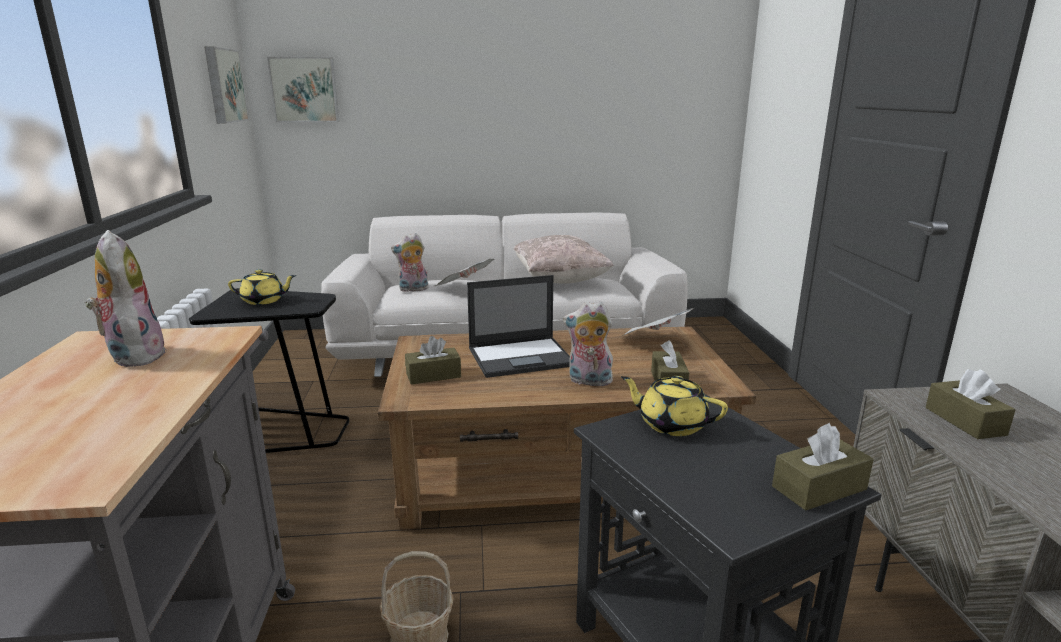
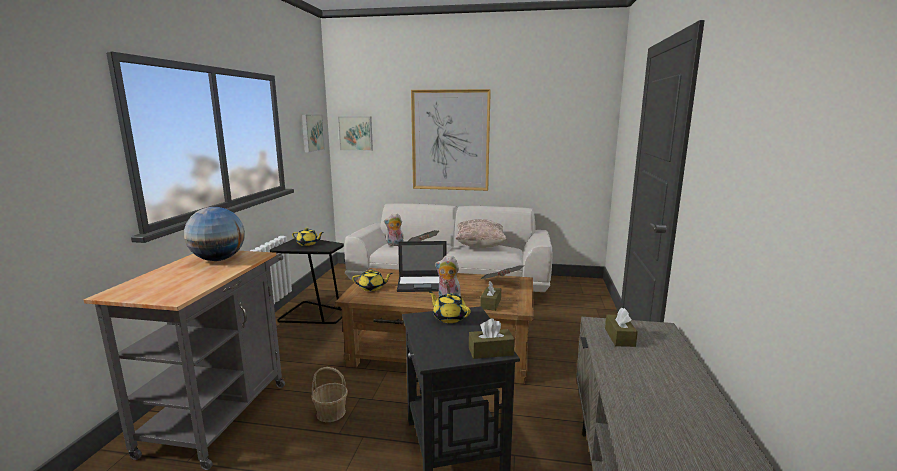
camera: 15 degrees right, 5 degrees down
plush toy [85,230,167,367] -> globe [184,207,245,261]
brown tissue box [405,336,461,385] -> yellow teapot [352,269,393,291]
none -> picture [411,89,491,191]

